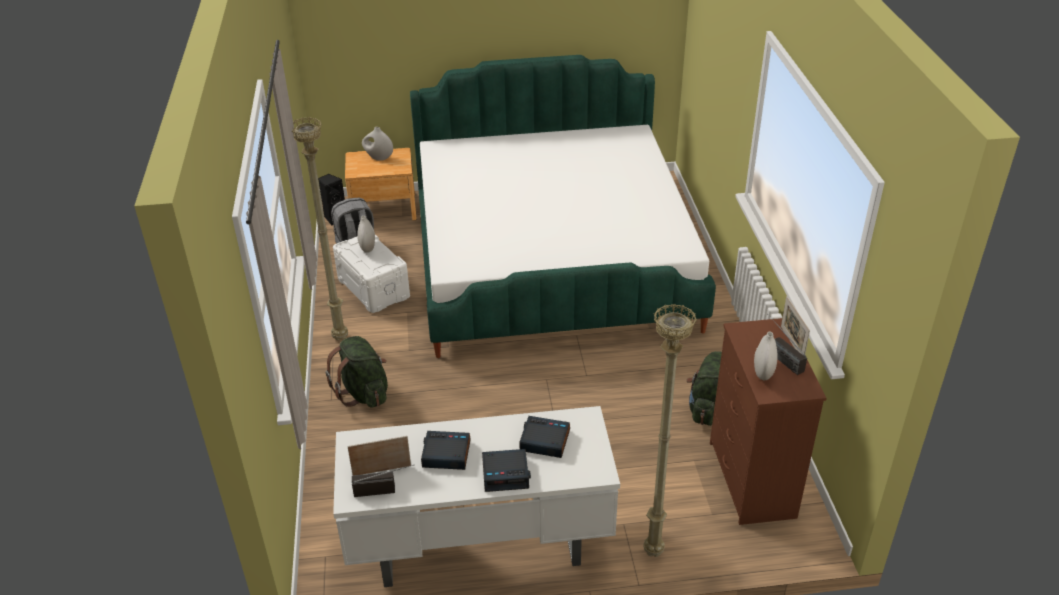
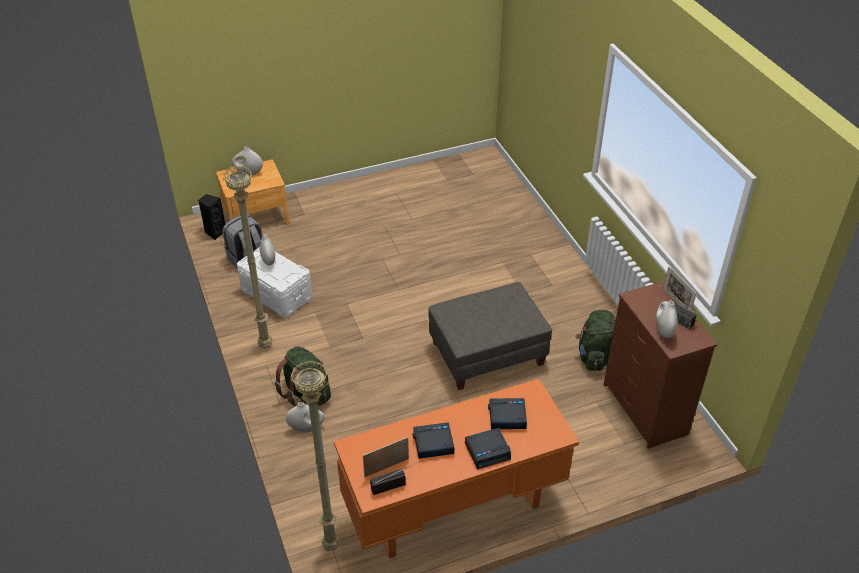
camera: 15 degrees left, 5 degrees up
white desk [333,406,620,587] -> orange desk [334,379,579,558]
bed [410,55,716,358] -> none
beige floor lamp [644,303,697,557] -> beige floor lamp moved to [291,361,340,551]
none -> white vase [286,402,325,433]
none -> grey ottoman [428,282,552,390]

